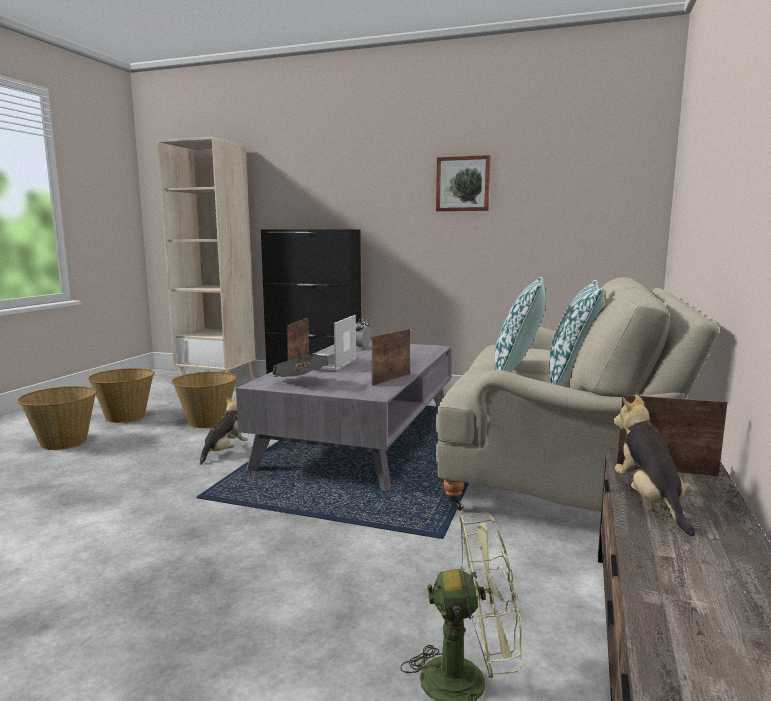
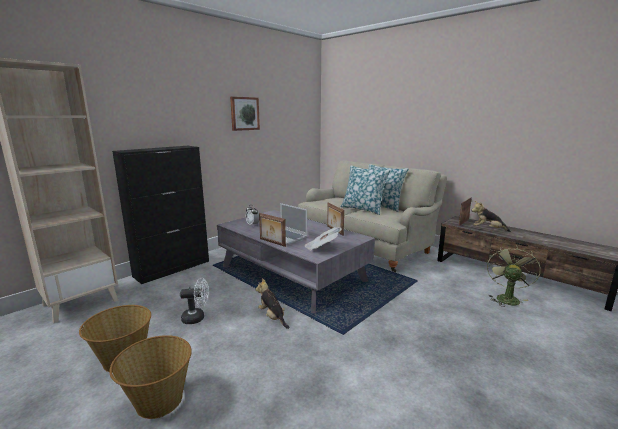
camera: 65 degrees left, 5 degrees up
basket [171,372,237,428] -> white fan [180,278,209,324]

